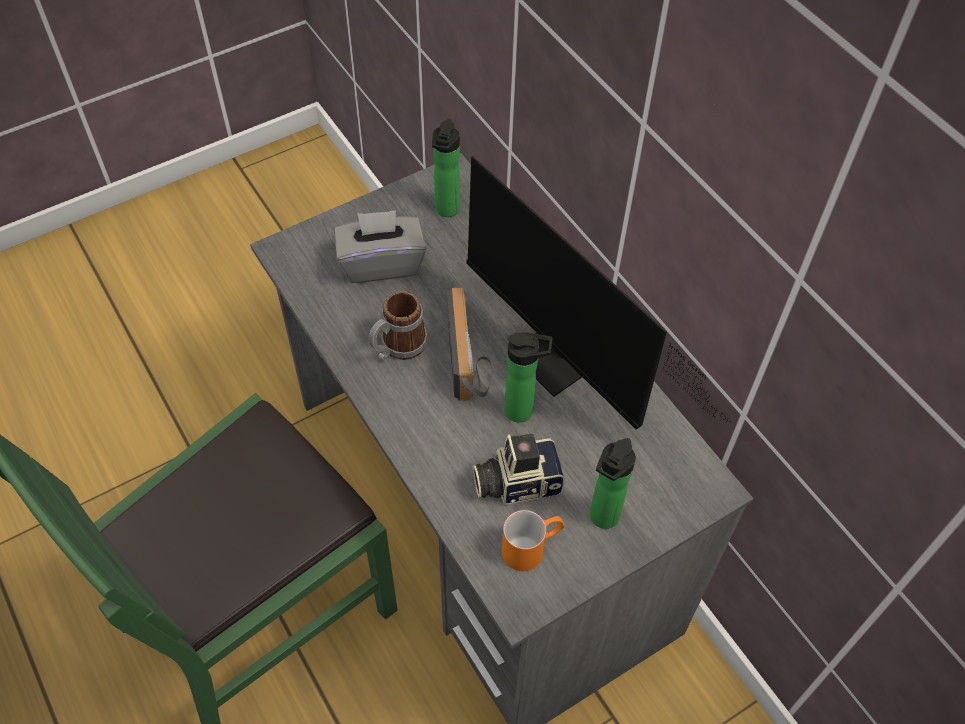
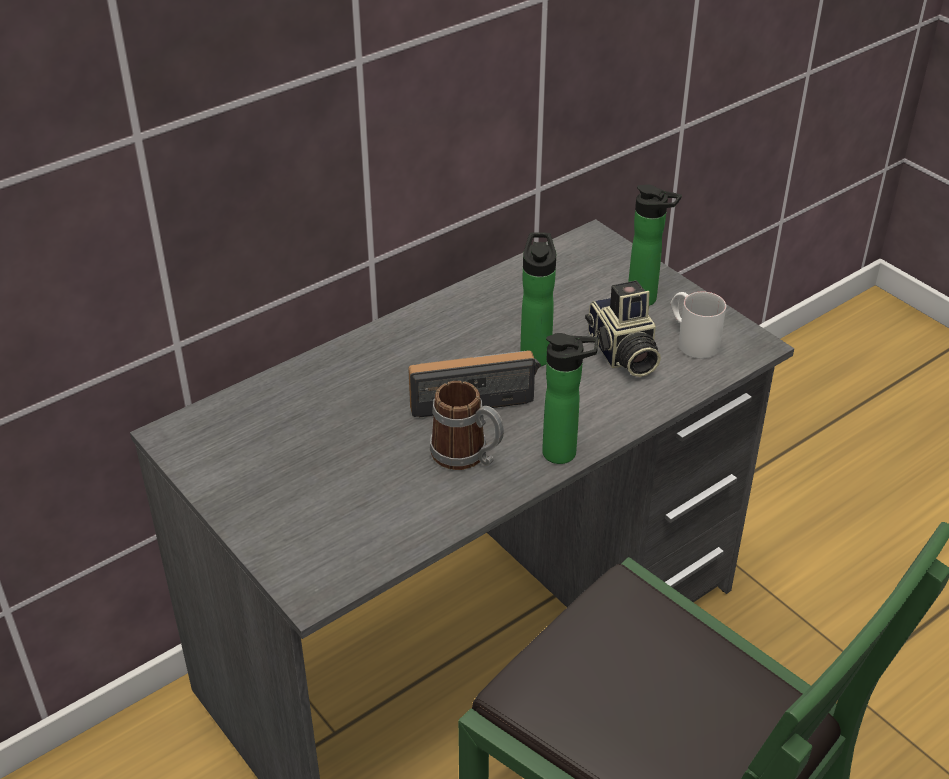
camera: 95 degrees left, 15 degrees down
grey tissue box [334,211,426,283] -> none
bottle [432,119,460,217] -> bottle moved to [542,333,598,464]
monitor [466,156,731,430] -> none
orange mug [502,510,565,571] -> white mug [670,291,726,359]

